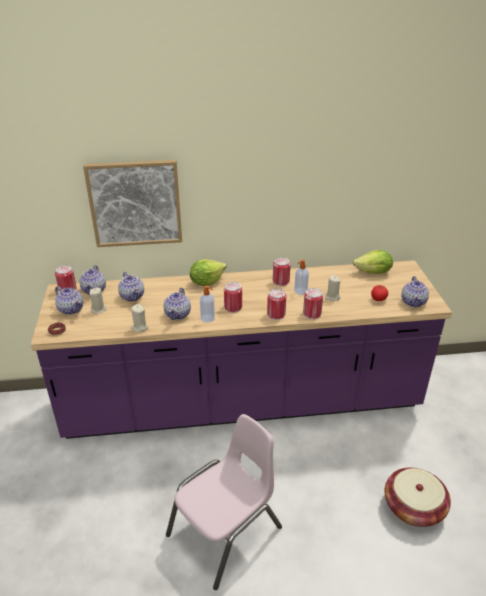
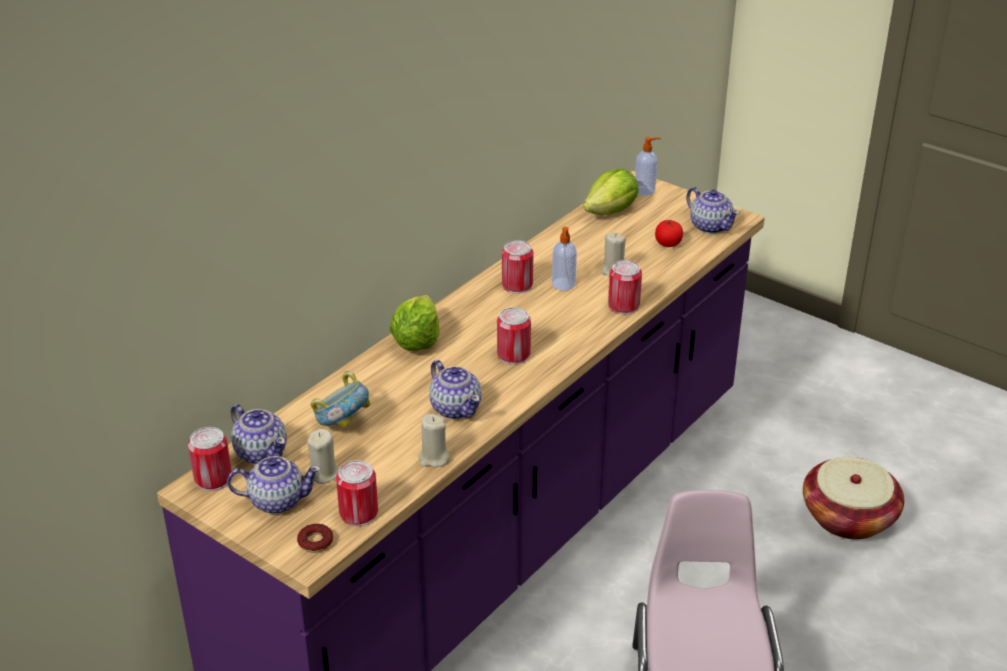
camera: 45 degrees left, 0 degrees up
picture [83,160,182,247] -> none
teapot [118,272,144,301] -> bowl [311,371,370,427]
soap dispenser [200,285,215,323] -> soap dispenser moved to [635,137,661,196]
can [267,289,286,320] -> can moved to [336,460,378,526]

